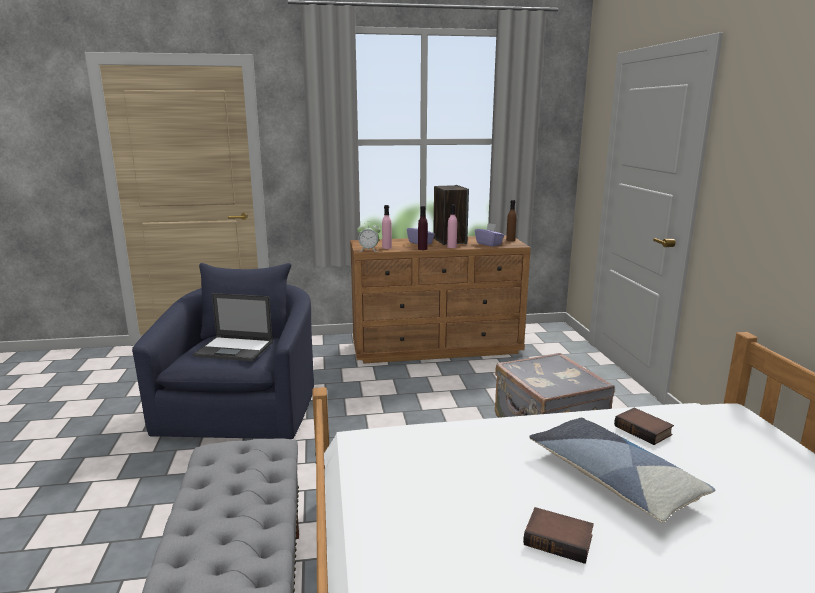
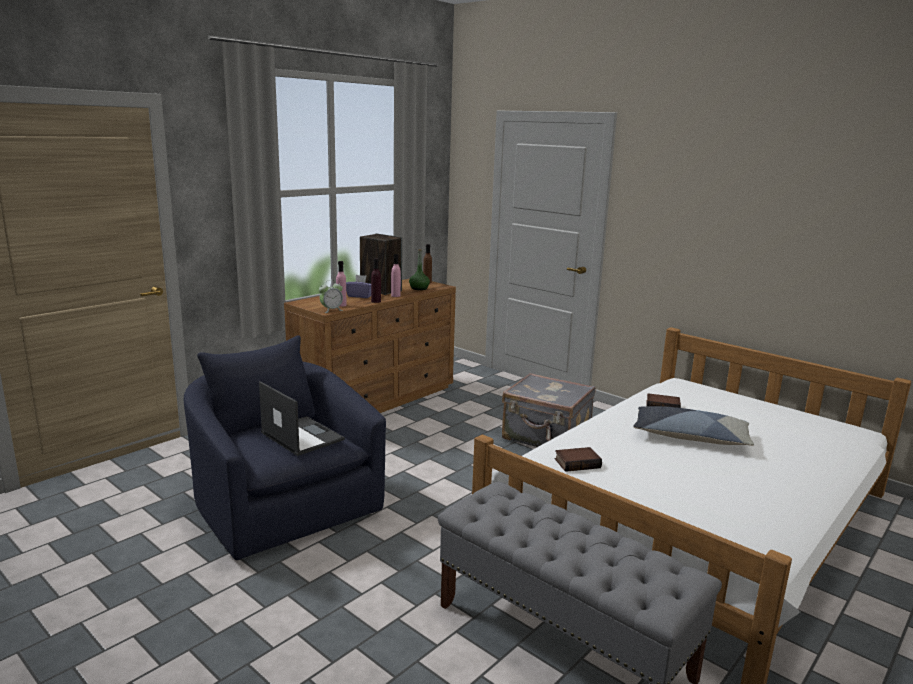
camera: 40 degrees left, 0 degrees up
laptop [193,293,273,361] -> laptop turned 105 degrees counterclockwise [259,381,345,456]
purple tissue box [475,223,504,246] -> green bottle [409,249,430,290]
book [523,507,594,564] -> book moved to [555,447,602,472]

